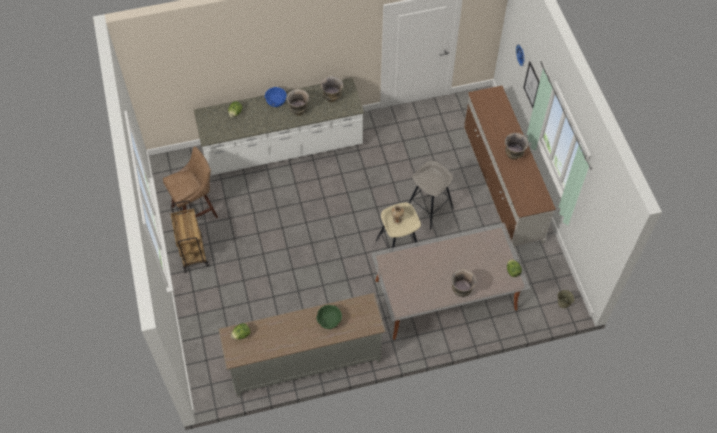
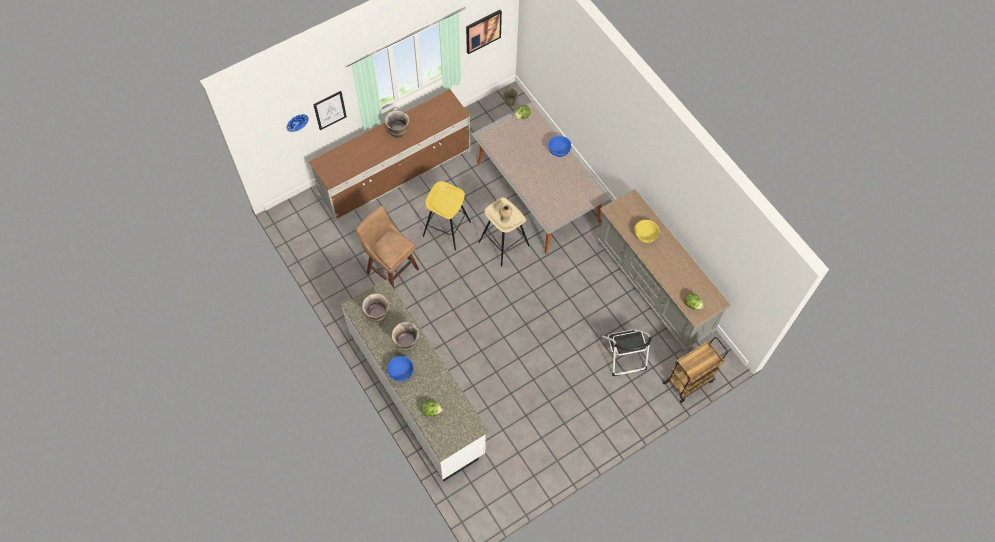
camera: 110 degrees left, 5 degrees up
brown stool [163,147,218,218] -> brown stool moved to [356,206,419,288]
brown cart [170,200,209,273] -> brown cart moved to [663,337,728,403]
green bowl [316,305,342,329] -> yellow bowl [634,220,660,243]
grey stool [409,161,453,230] -> yellow stool [423,181,471,250]
vase [451,269,477,297] -> blue bowl [548,136,572,157]
none -> picture [466,10,502,54]
none -> step ladder [601,329,651,376]

